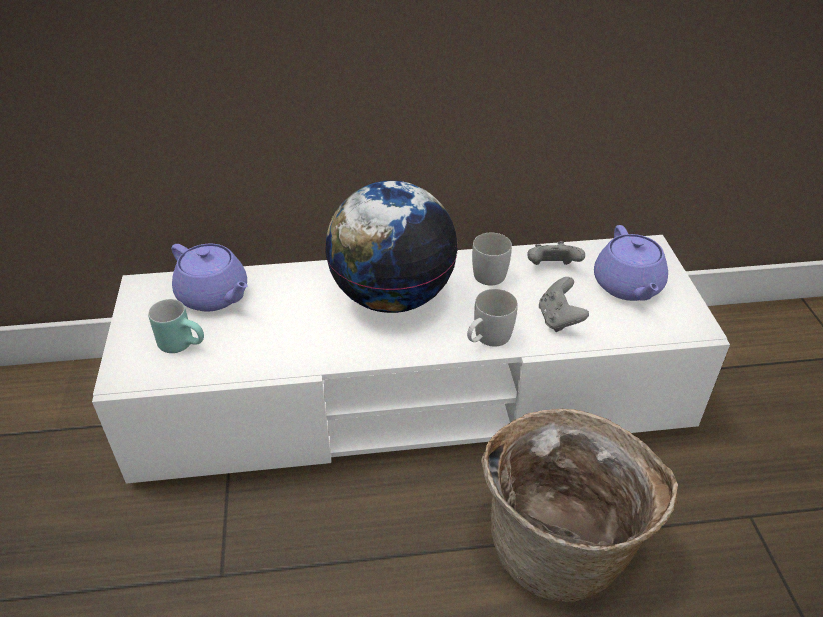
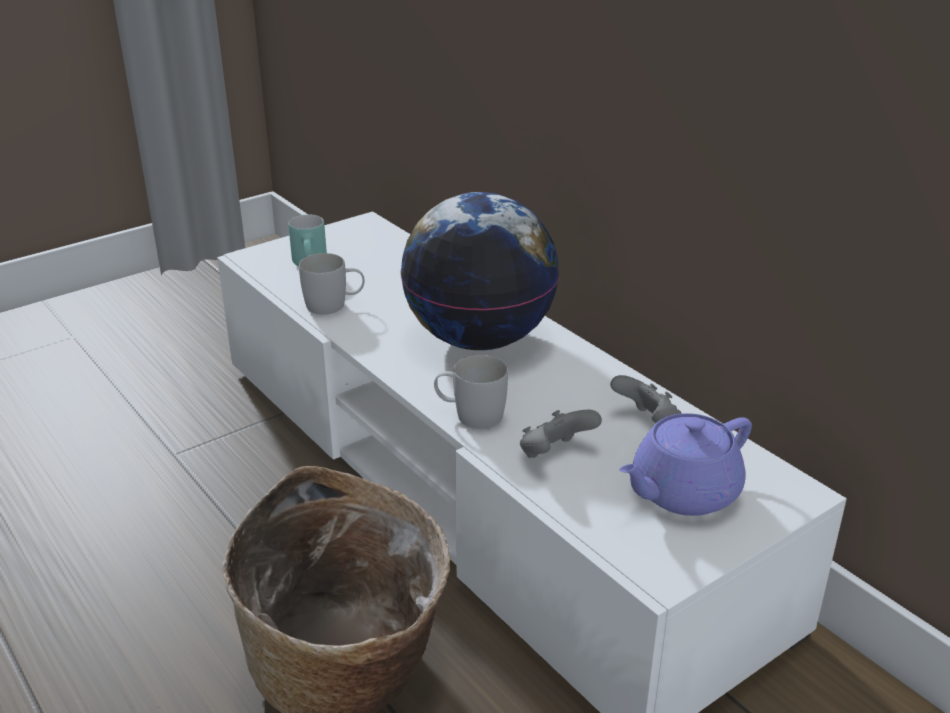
camera: 60 degrees right, 10 degrees down
purple teapot [171,244,248,312] -> none
white mug [472,233,512,285] -> white mug moved to [299,253,365,315]

